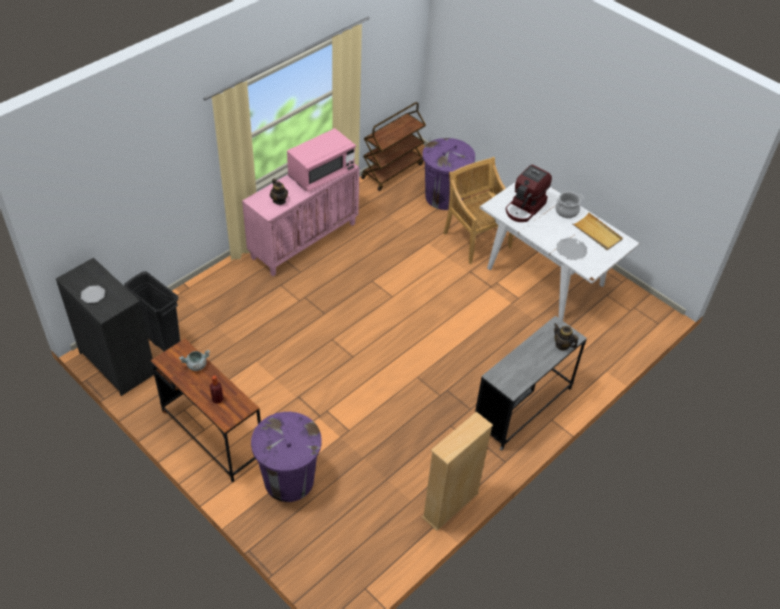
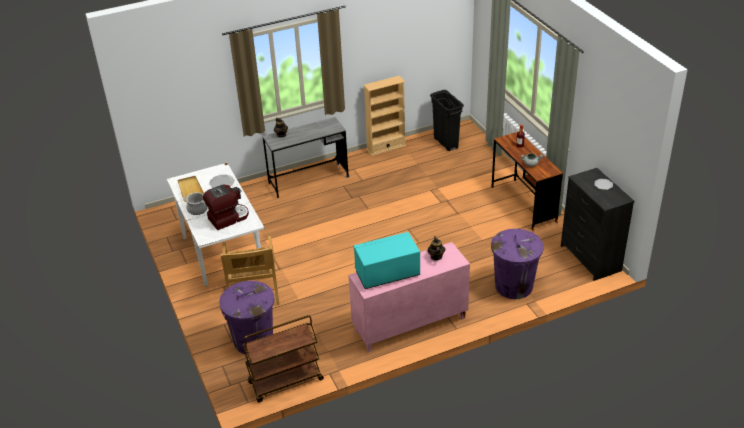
camera: 155 degrees left, 10 degrees down
black trash can [124,271,180,352] -> black trash can moved to [430,90,464,151]
purple trash can [251,412,322,502] -> purple trash can moved to [491,229,544,299]
pink microwave [287,128,356,192] -> turquoise microwave [353,232,420,289]

